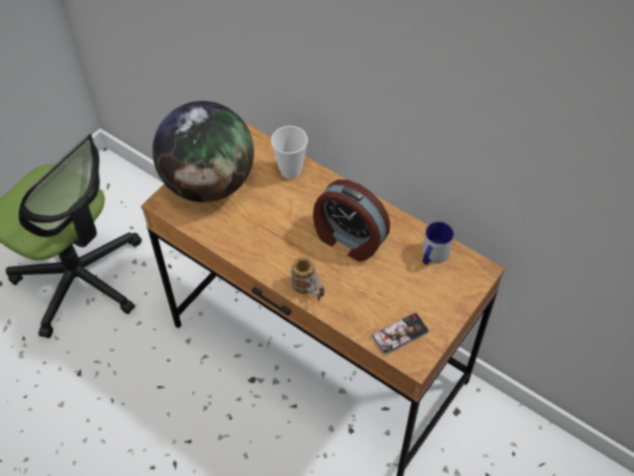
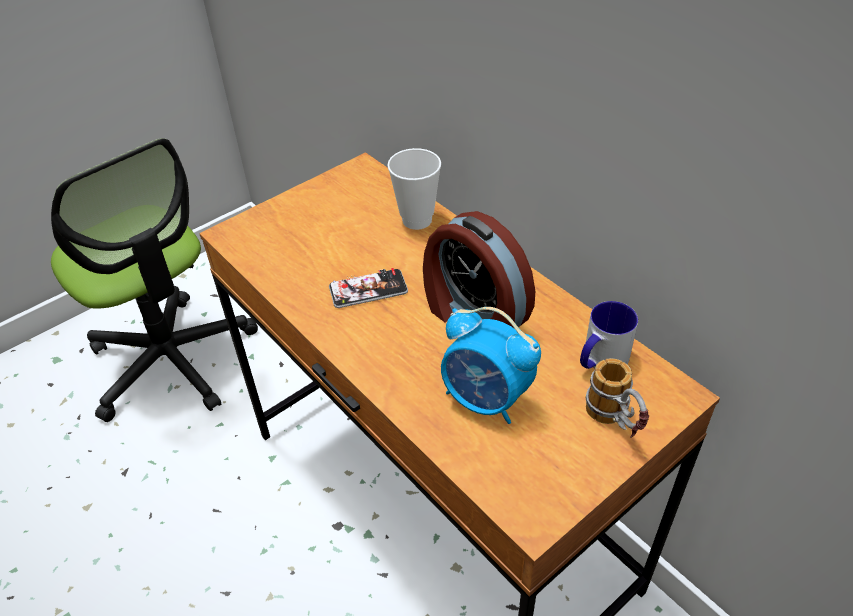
camera: 15 degrees right, 10 degrees down
globe [152,101,254,202] -> none
mug [291,257,325,301] -> mug moved to [586,358,649,438]
phone [372,313,429,355] -> phone moved to [329,268,408,308]
none -> alarm clock [441,307,541,424]

